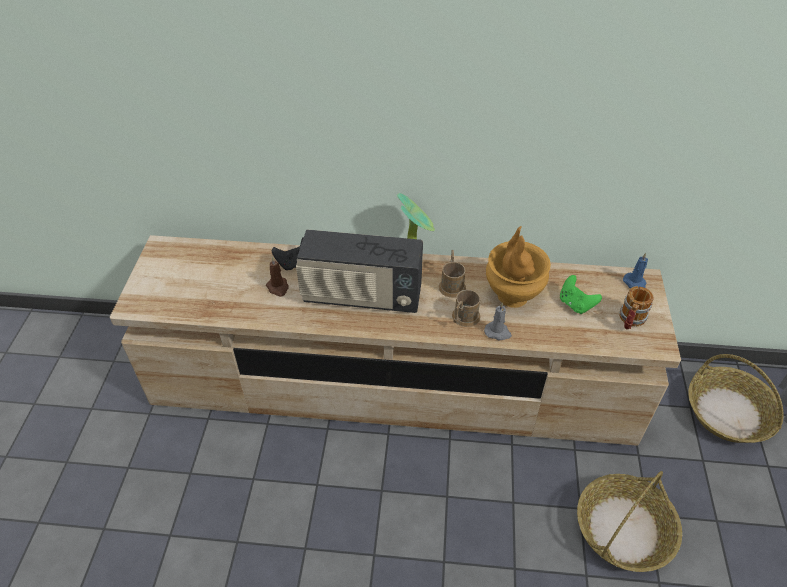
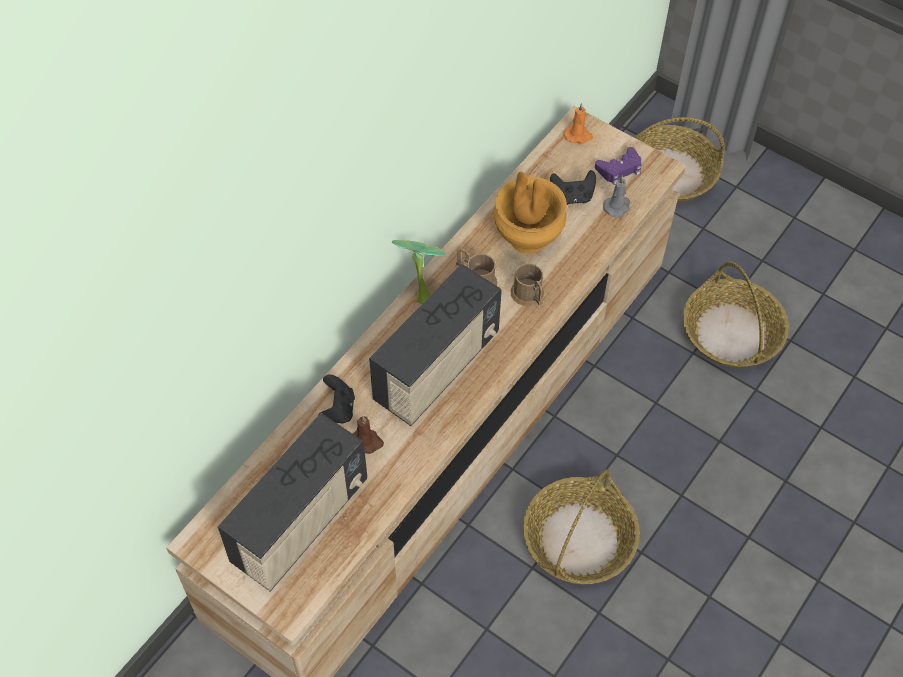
camera: 60 degrees left, 10 degrees up
grey candle [484,302,512,340] -> grey candle moved to [603,175,630,217]
green game controller [560,275,602,314] -> black game controller [550,170,596,205]
mug [620,286,654,330] -> purple game controller [595,147,642,185]
blue candle [623,253,648,289] -> orange candle [564,103,593,144]
none -> radio [218,413,367,591]
none -> basket [523,469,640,584]

